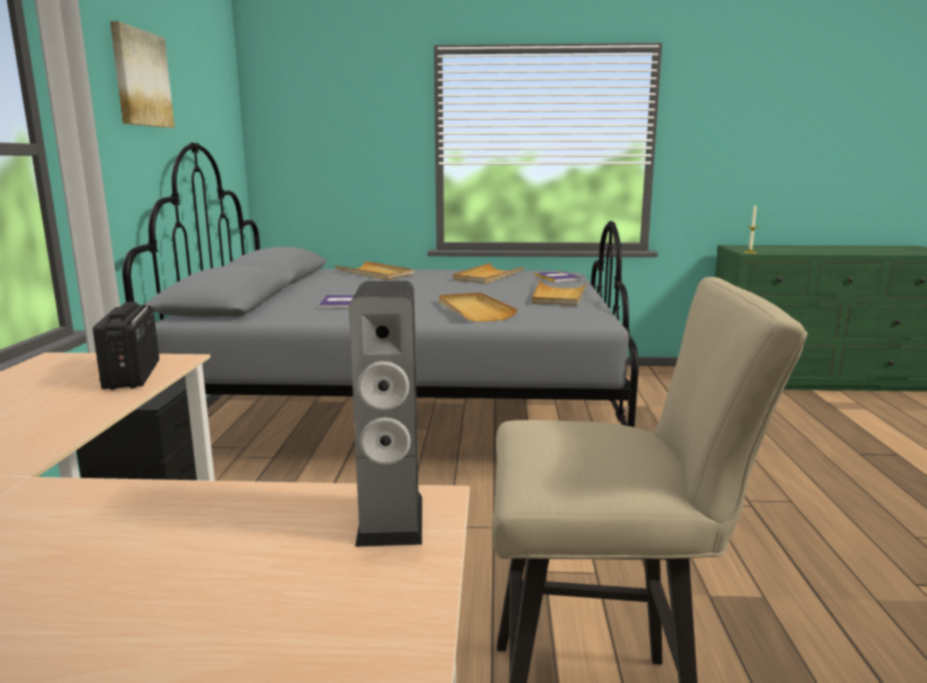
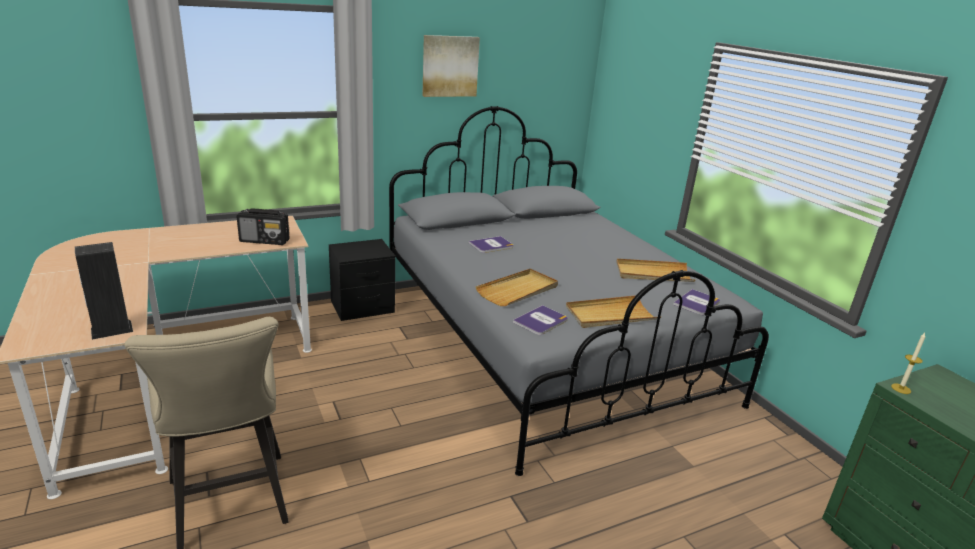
camera: 60 degrees right, 10 degrees up
radio [93,302,159,390] -> radio turned 135 degrees counterclockwise [236,208,290,245]
beige tray [335,261,414,280] -> none
none -> book [513,305,568,335]

